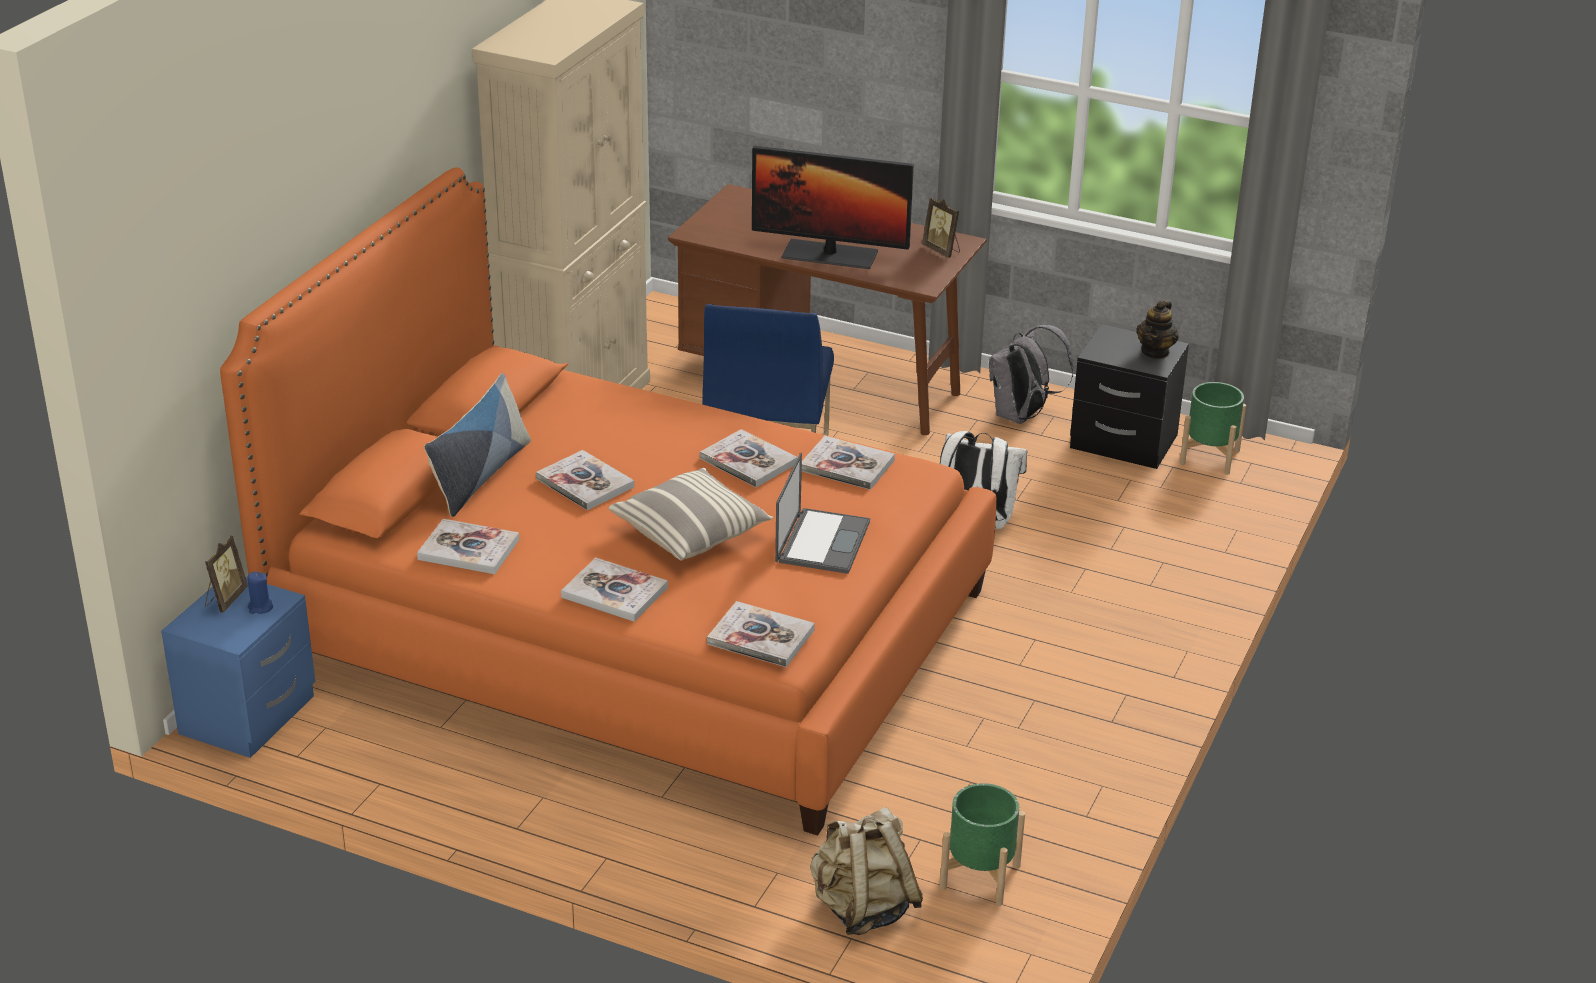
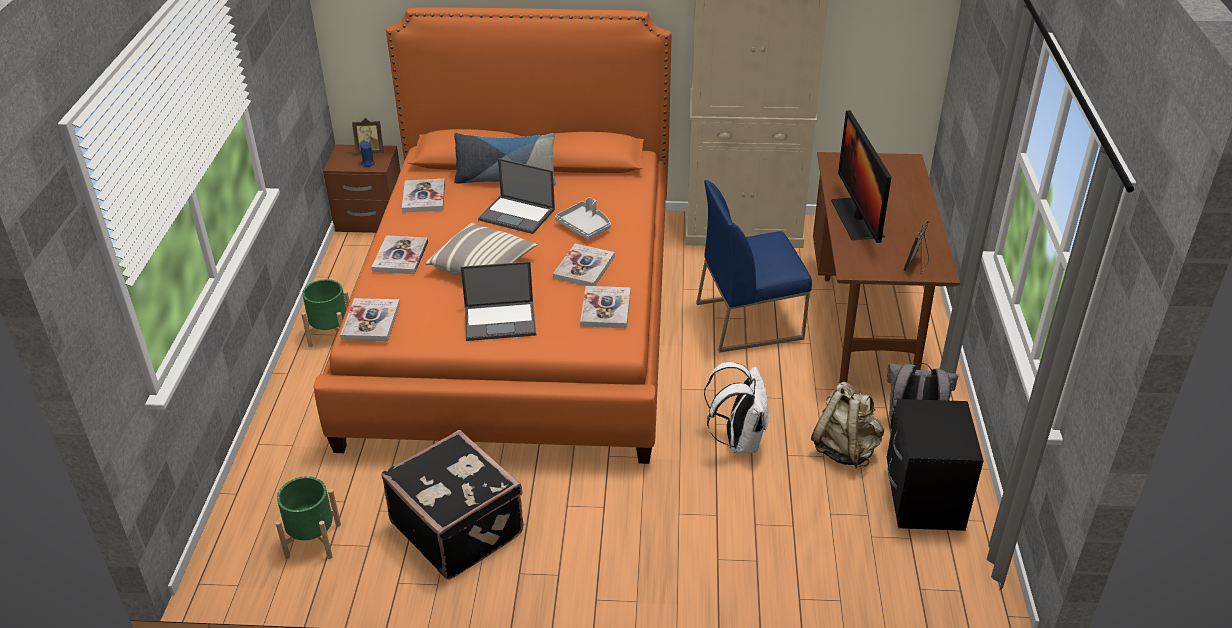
camera: 70 degrees right, 5 degrees up
blue nightstand [161,578,315,758] -> brown nightstand [323,144,400,233]
book [536,450,634,510] -> laptop [478,158,555,234]
beige backpack [810,807,923,935] -> beige backpack moved to [811,382,884,468]
teapot [1136,300,1179,359] -> none
green planter [1180,382,1246,475] -> green planter moved to [301,279,350,347]
none -> black suitcase [382,430,523,580]
none -> grey tray [555,197,611,240]

